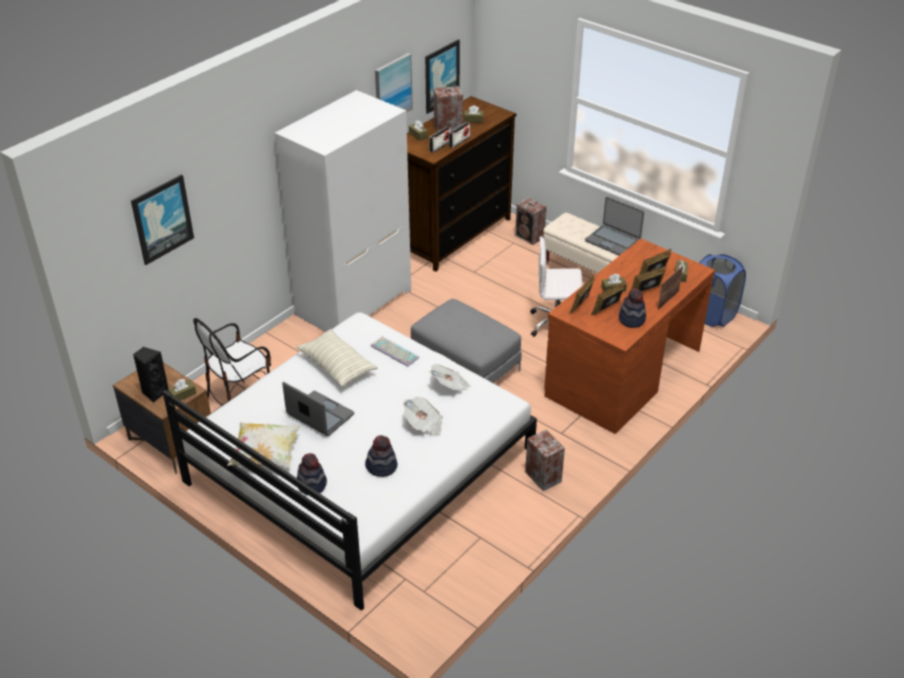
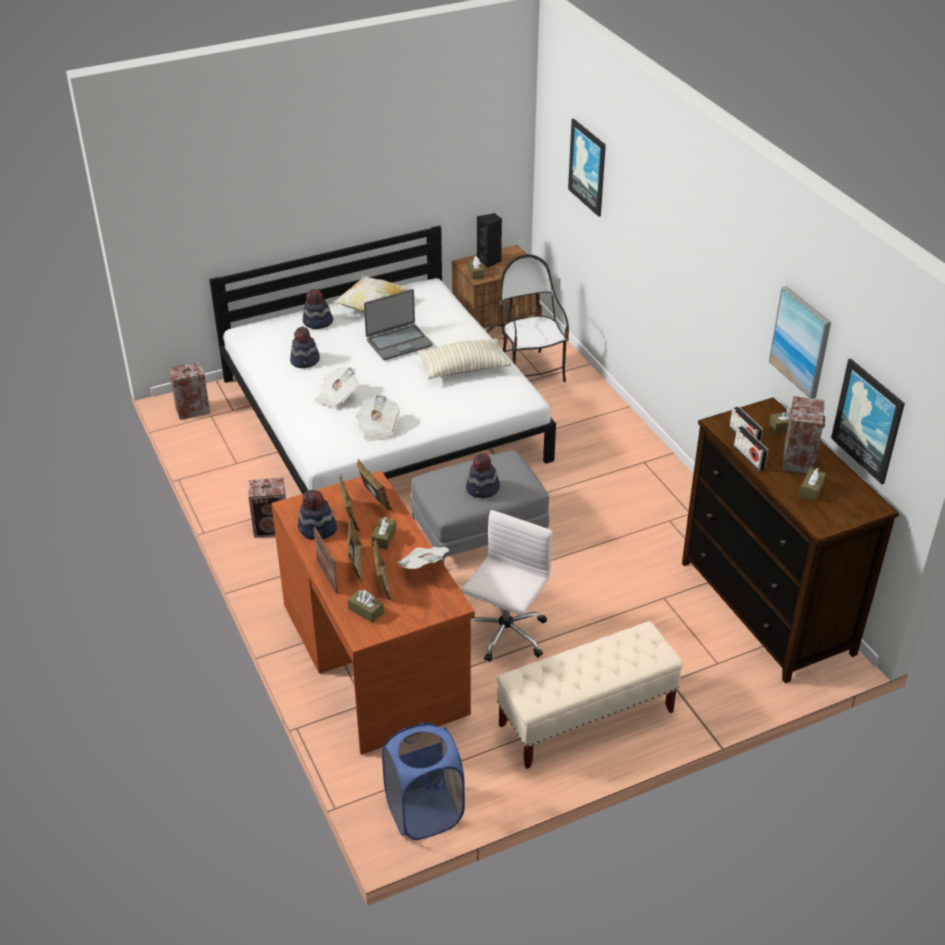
camera: 115 degrees right, 0 degrees up
white wardrobe [275,90,411,332] -> none
keyboard [371,336,419,367] -> none
speaker [515,197,547,245] -> speaker moved to [169,361,210,420]
laptop [585,197,644,255] -> none
none -> newspaper [397,547,450,569]
none -> hat [466,453,500,498]

